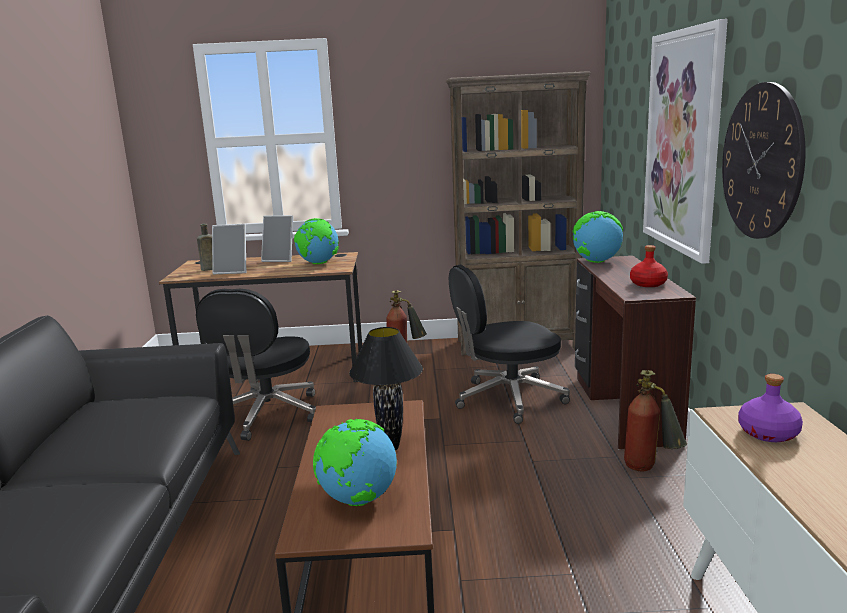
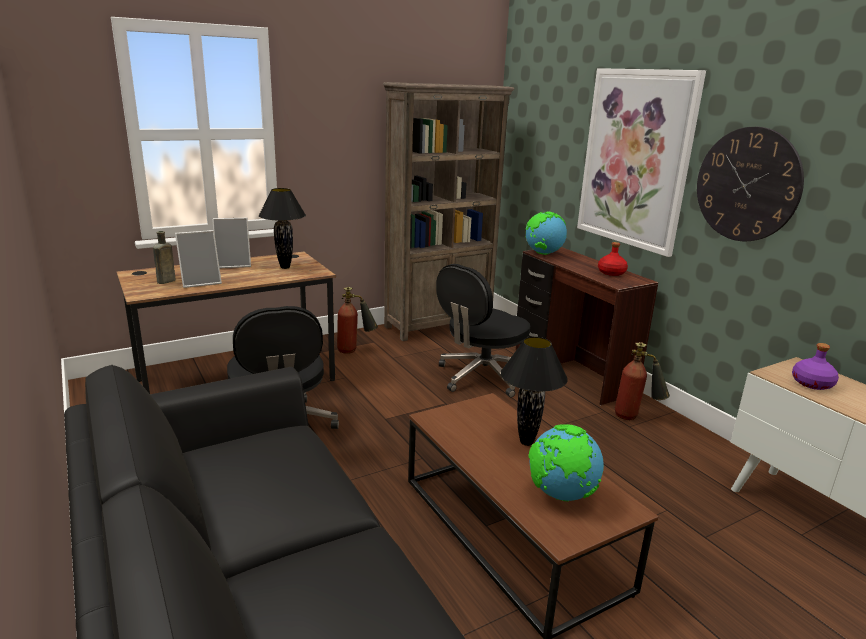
camera: 30 degrees left, 5 degrees up
globe [294,218,339,264] -> black table lamp [259,188,306,269]

